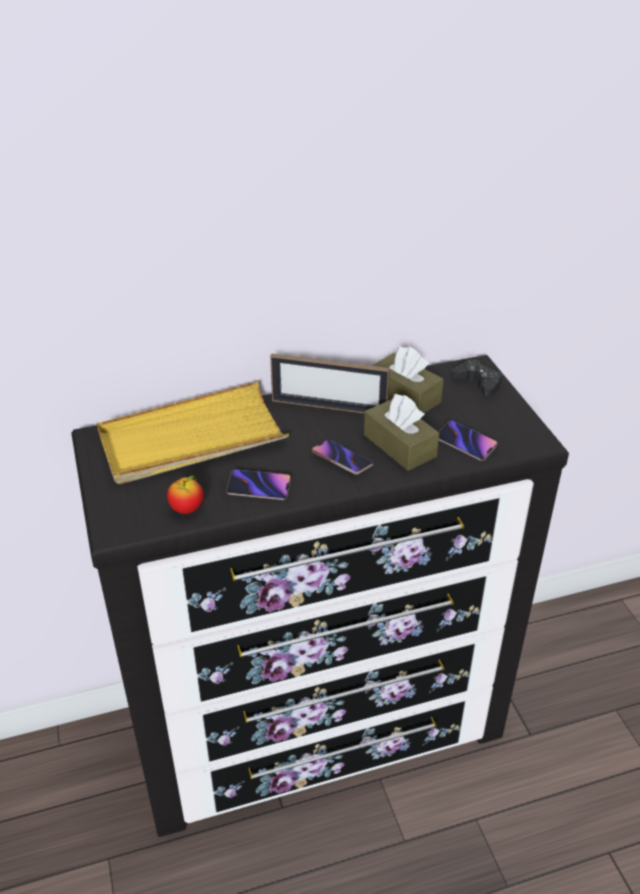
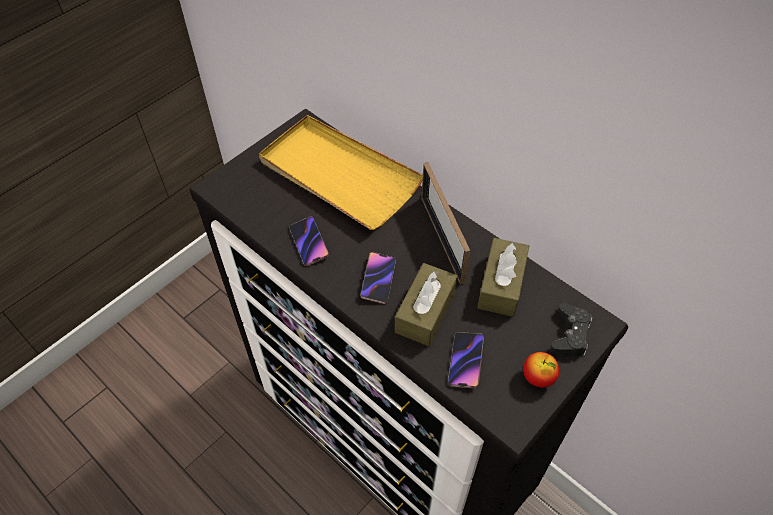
camera: 60 degrees right, 15 degrees up
apple [167,475,204,514] -> apple moved to [523,352,559,387]

